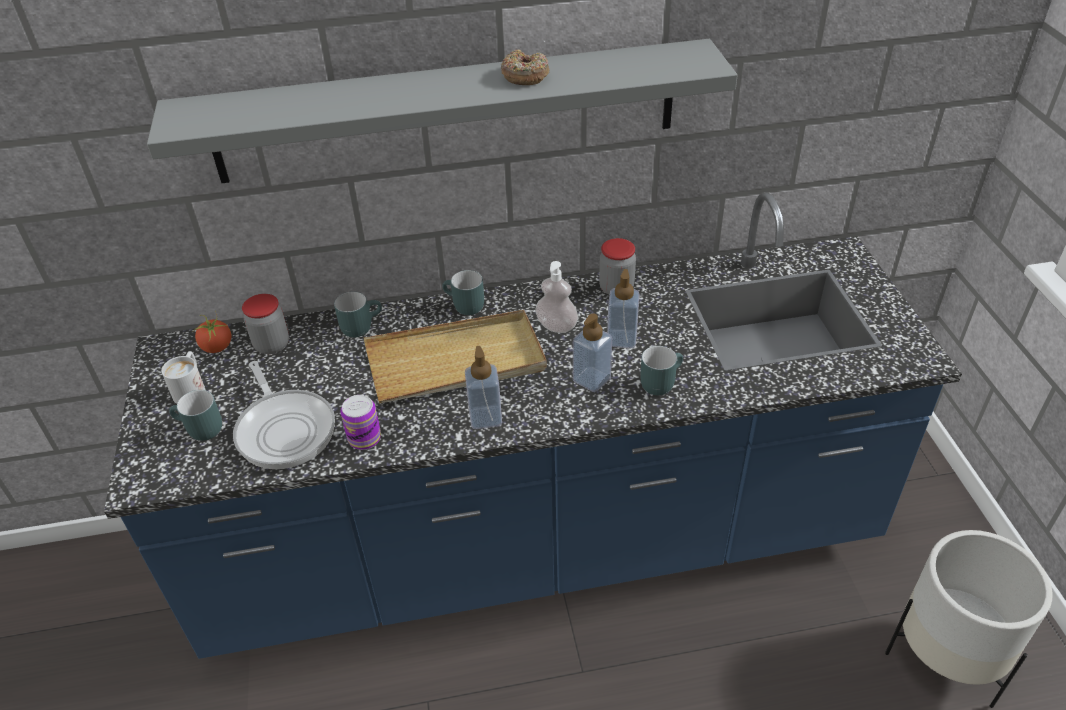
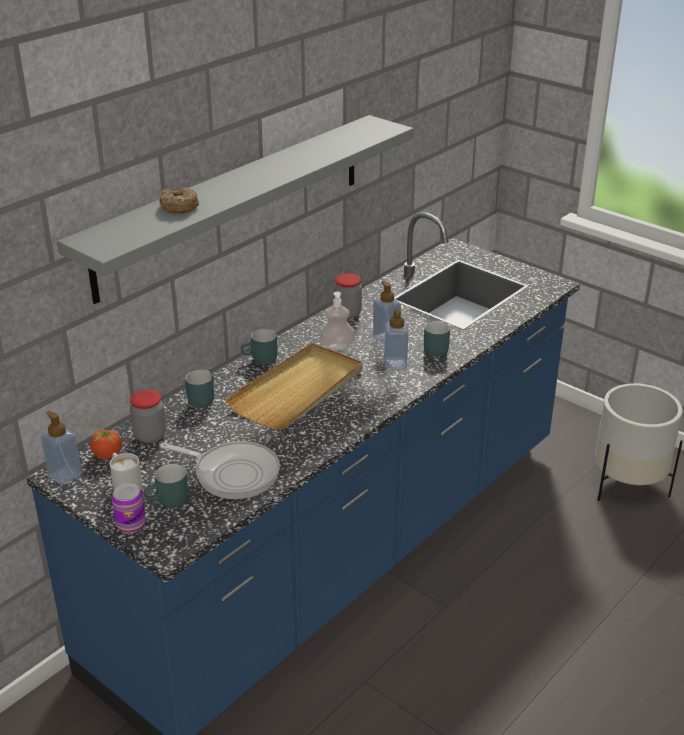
camera: 40 degrees left, 10 degrees down
can [340,395,381,450] -> can moved to [111,483,146,533]
soap dispenser [465,346,502,429] -> soap dispenser moved to [41,411,82,485]
donut [501,50,550,85] -> donut moved to [159,187,199,214]

